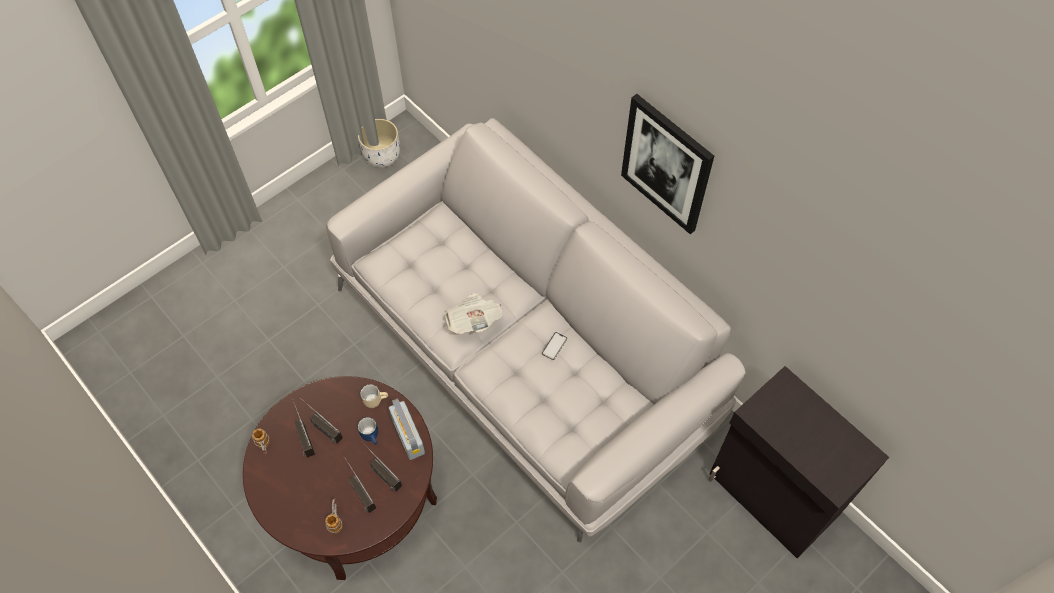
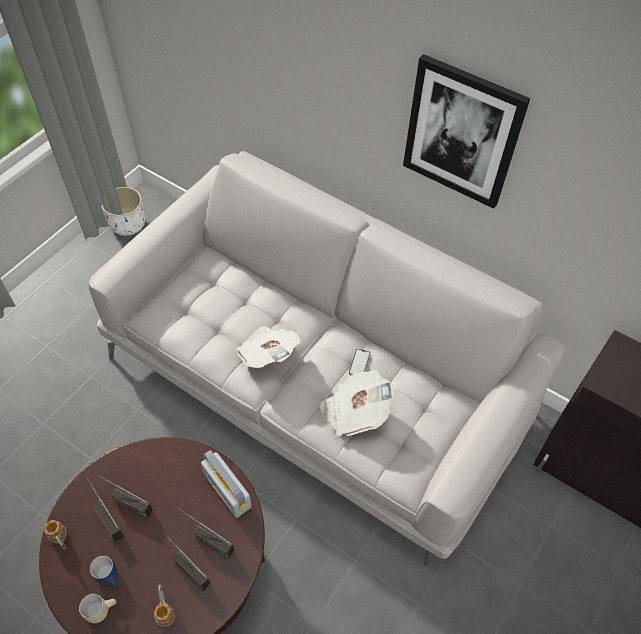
camera: 15 degrees left, 5 degrees down
blue mug [358,417,378,445] -> blue mug moved to [90,555,118,588]
beige mug [361,384,388,408] -> beige mug moved to [79,594,116,623]
none -> newspaper [320,370,395,437]

